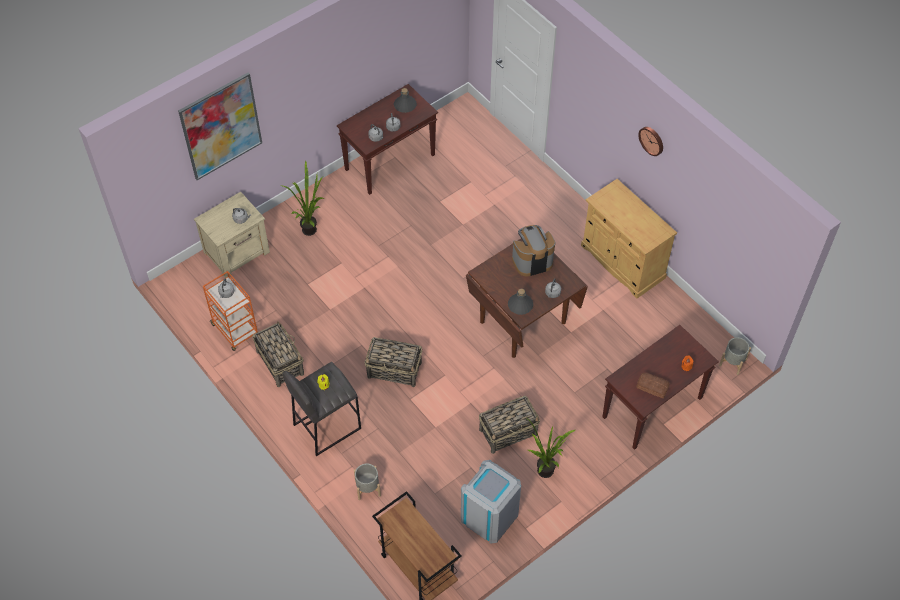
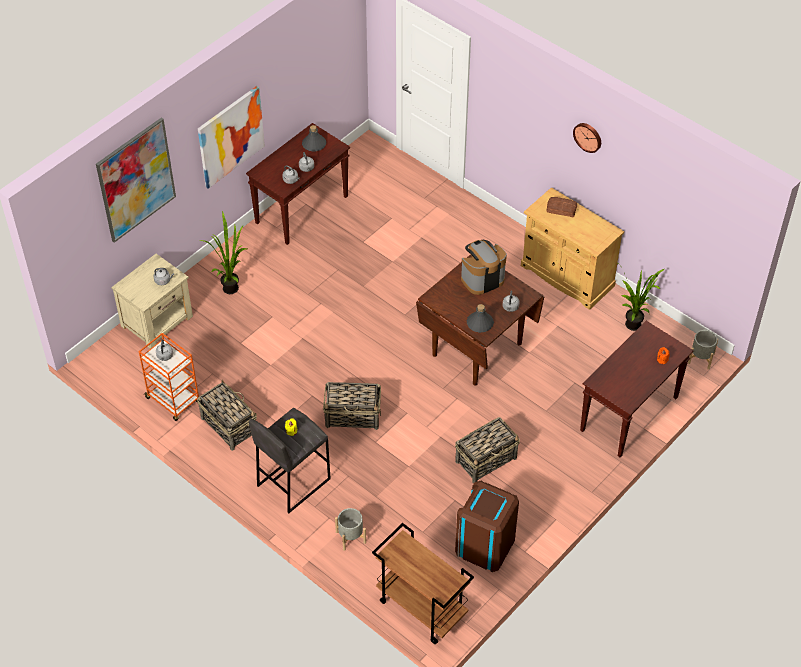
camera: 10 degrees left, 5 degrees down
grey trash can [461,460,521,544] -> brown trash can [455,481,519,572]
potted plant [526,418,575,478] -> potted plant moved to [618,263,664,331]
bread [636,373,670,398] -> bread moved to [546,197,577,217]
none -> picture [198,86,265,189]

